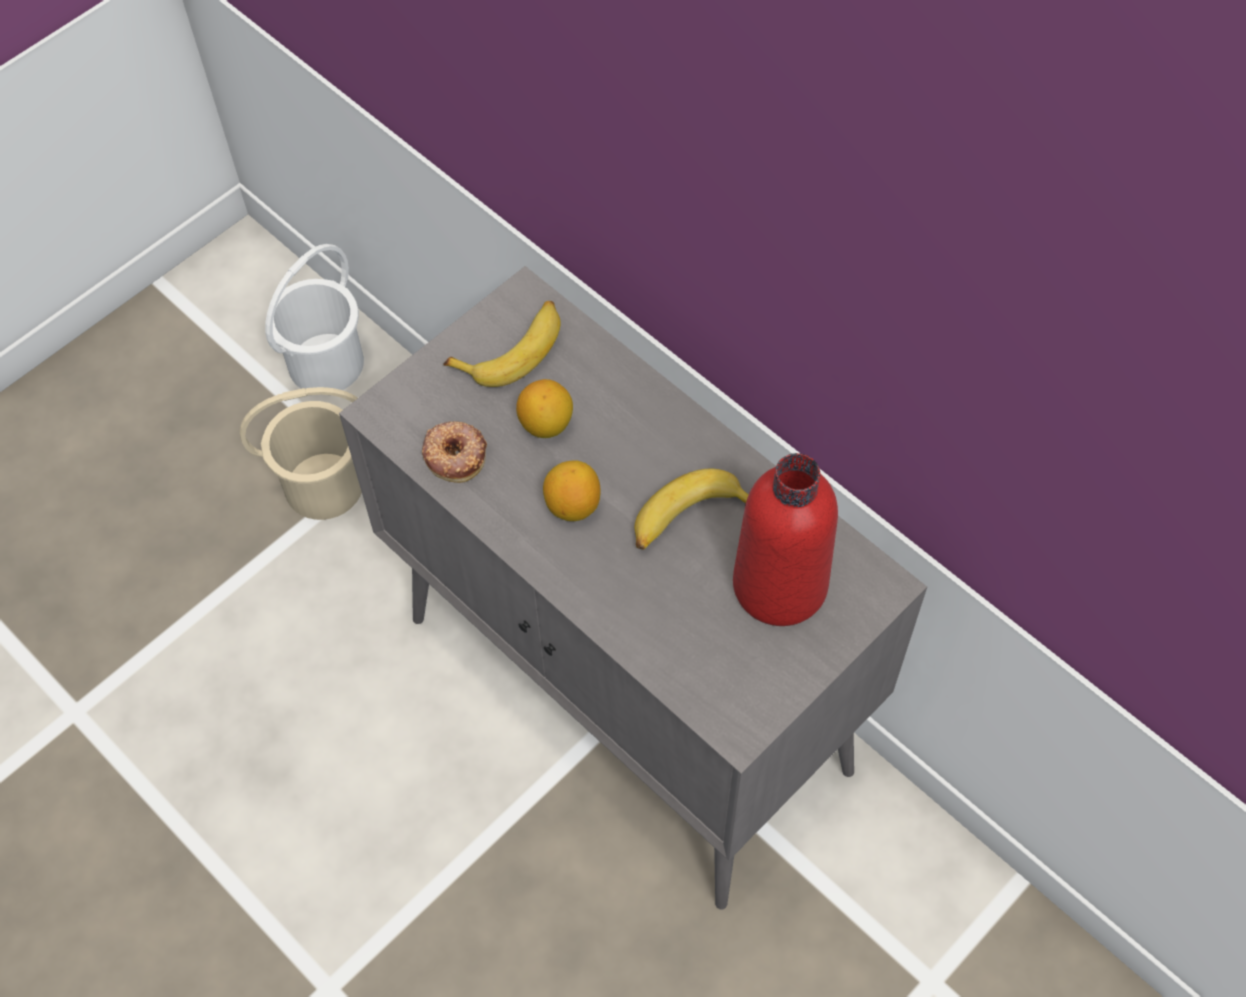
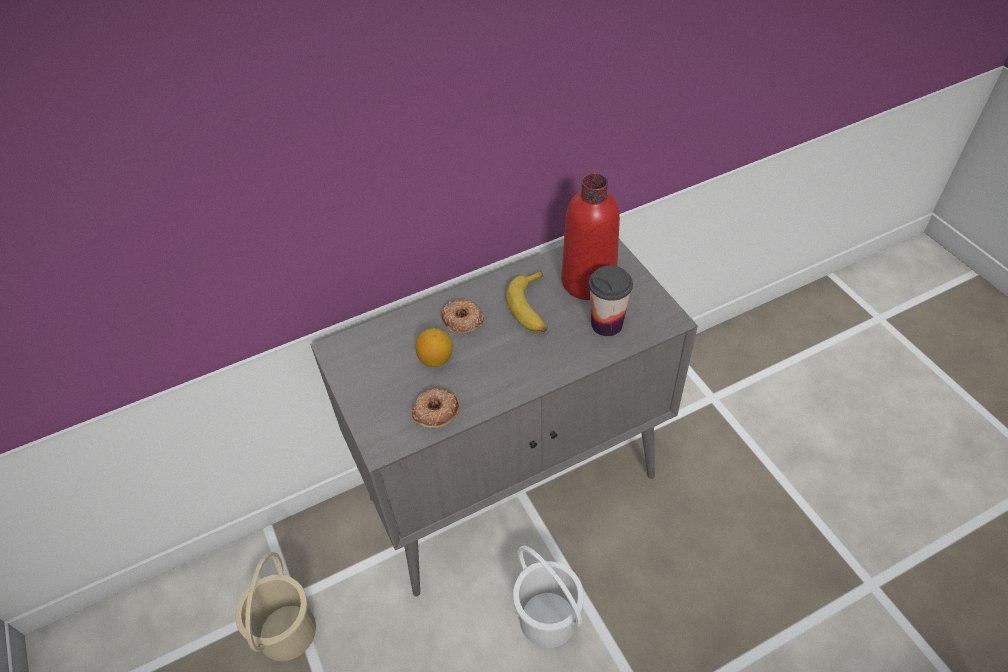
camera: 70 degrees left, 10 degrees down
white bucket [265,244,364,390] -> white bucket moved to [513,546,584,648]
banana [444,301,561,387] -> none
lemon [543,460,601,521] -> none
none -> donut [441,299,484,334]
none -> cup [589,265,633,336]

